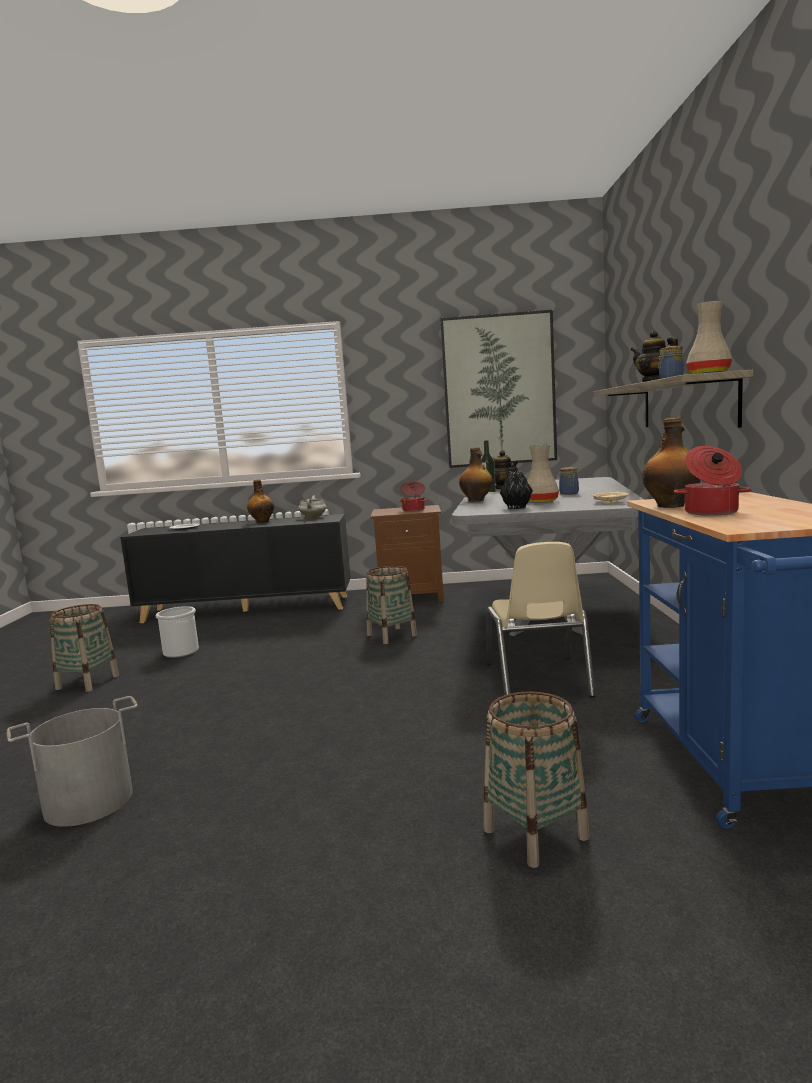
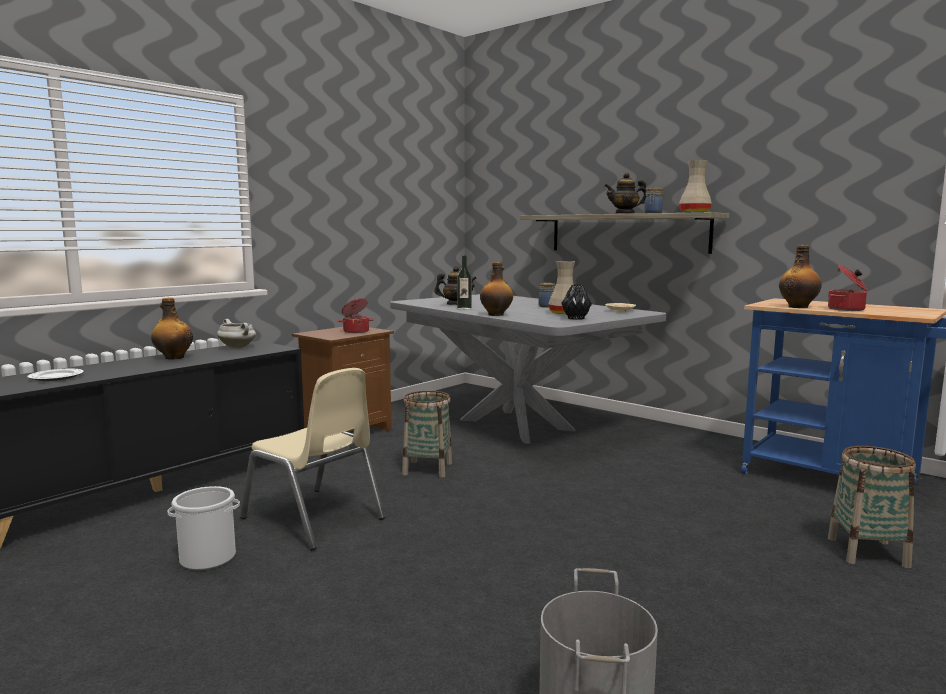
camera: 50 degrees left, 0 degrees up
basket [49,604,119,692] -> none
picture [440,310,557,468] -> none
beige chair [487,542,596,698] -> beige chair moved to [240,368,385,550]

